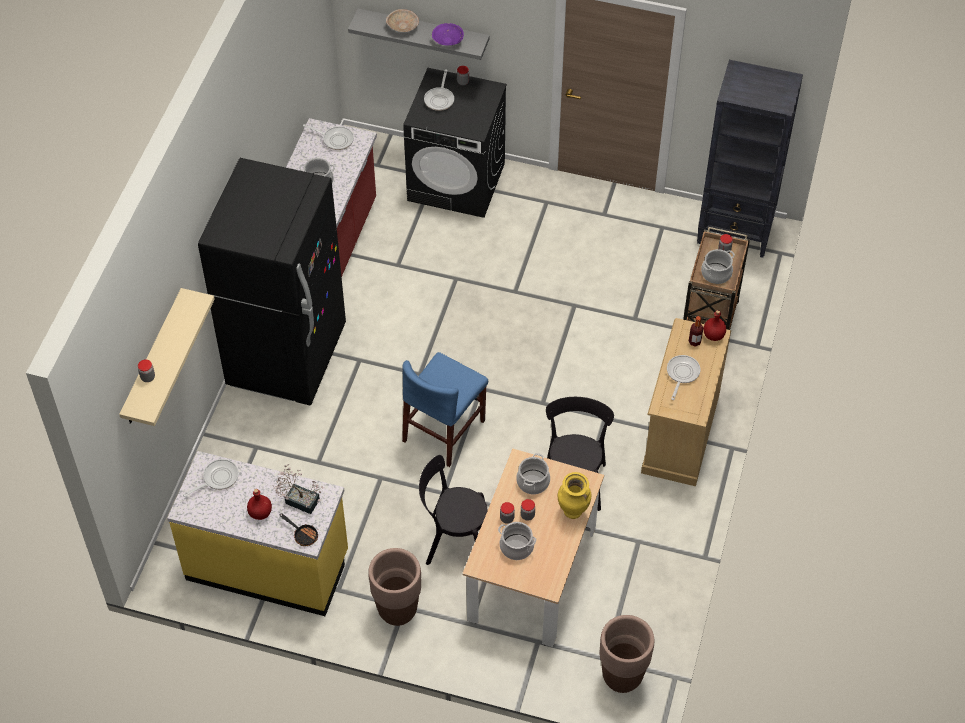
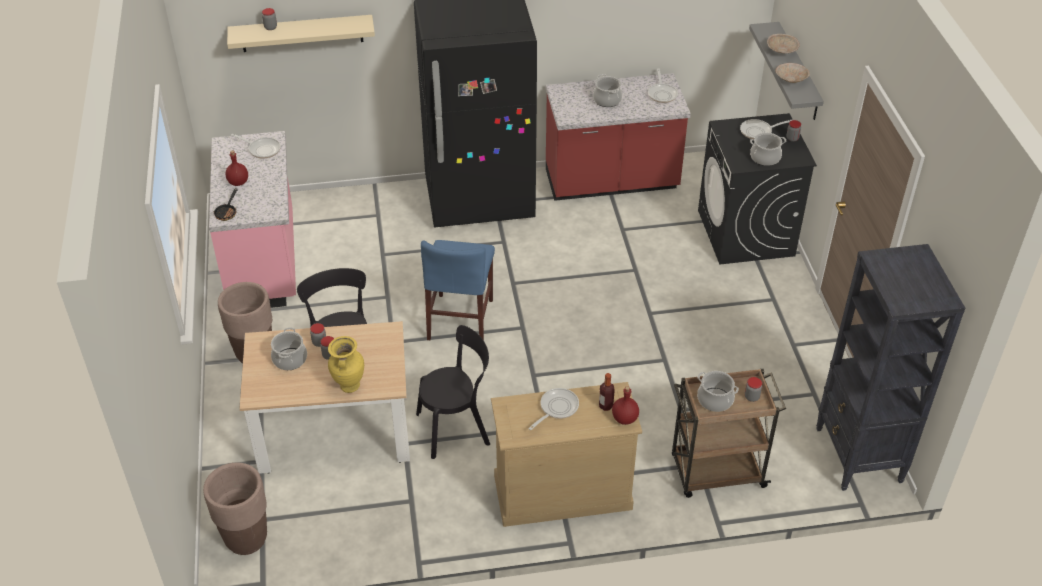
camera: 65 degrees right, 10 degrees down
yellow counter [167,451,348,616] -> pink counter [209,131,296,308]
potted plant [273,464,324,514] -> none
blue chair [402,352,488,467] -> blue chair turned 90 degrees counterclockwise [421,240,495,340]
purple bowl [432,23,464,46] -> beige bowl [775,63,810,83]
cooking pot [516,453,550,494] -> cooking pot moved to [750,133,786,166]
frying pan [667,355,701,400] -> frying pan turned 45 degrees counterclockwise [528,388,579,430]

